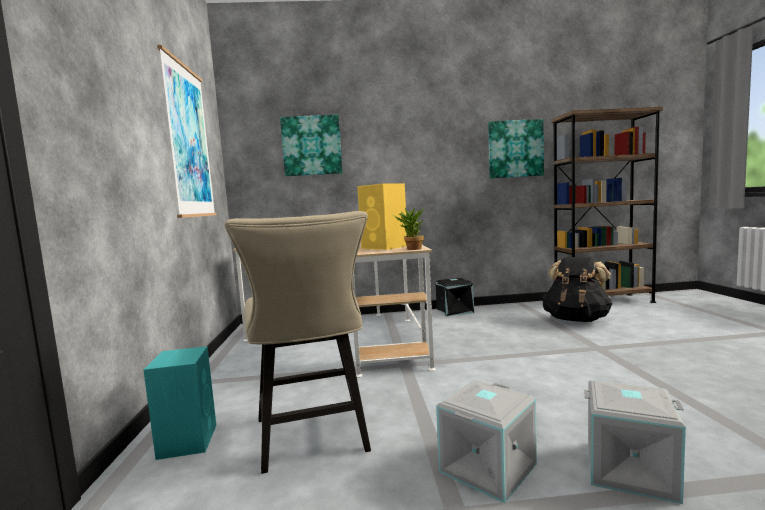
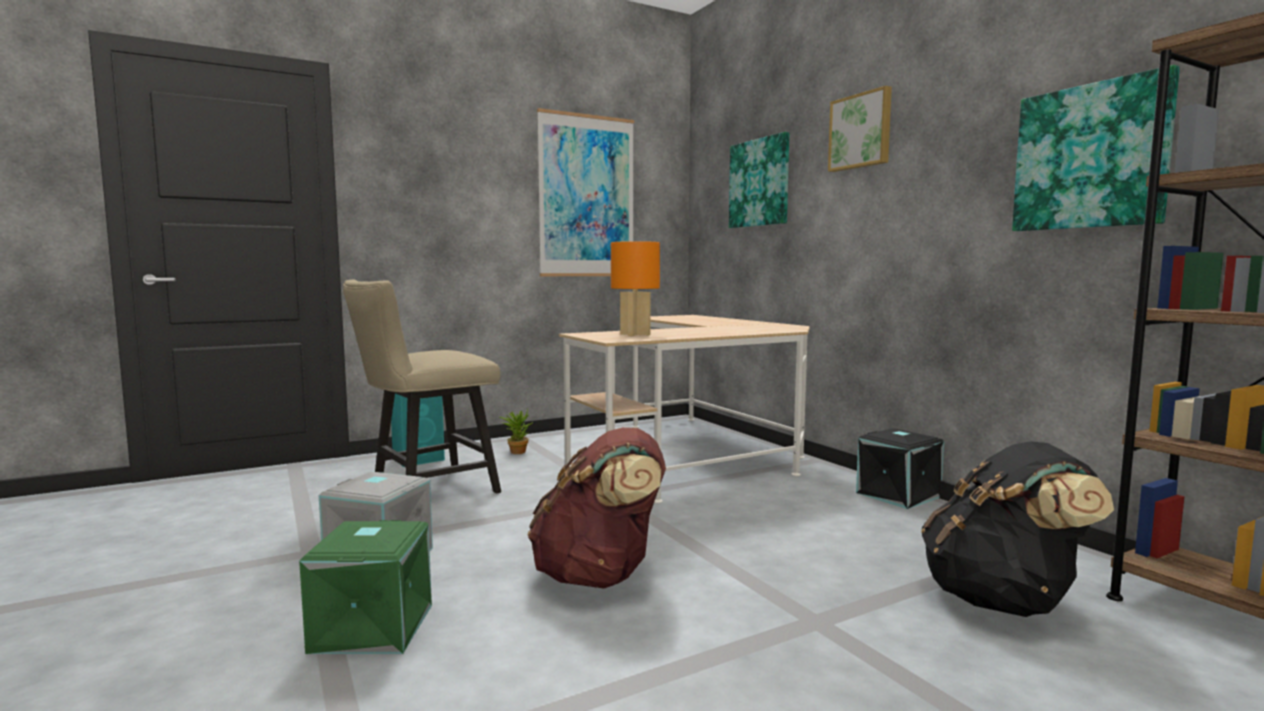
camera: 65 degrees right, 0 degrees up
yellow speaker [357,183,407,250] -> orange table lamp [611,241,660,336]
potted plant [392,208,424,250] -> potted plant moved to [500,408,533,454]
grey storage box [584,380,686,504] -> green storage box [299,520,432,654]
none -> brown backpack [528,427,666,589]
none -> picture [828,86,892,172]

